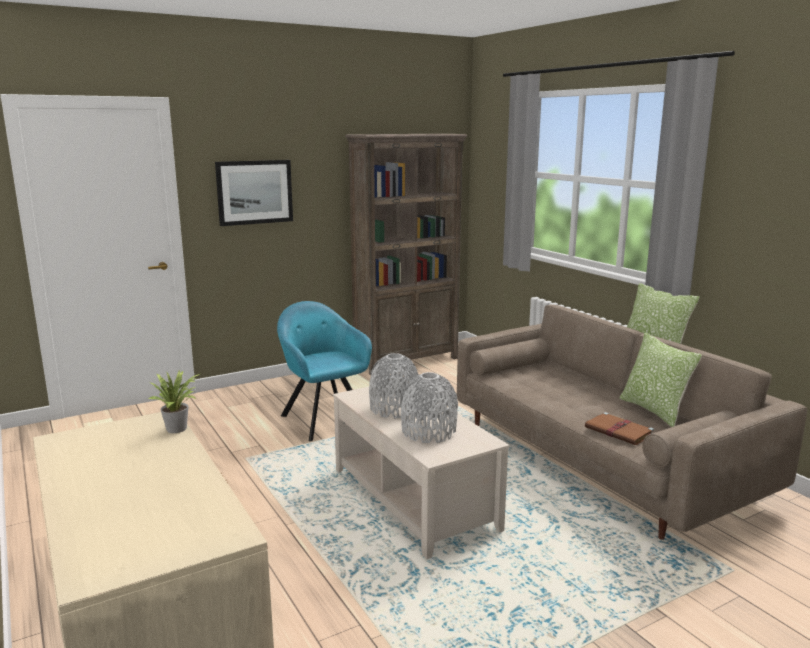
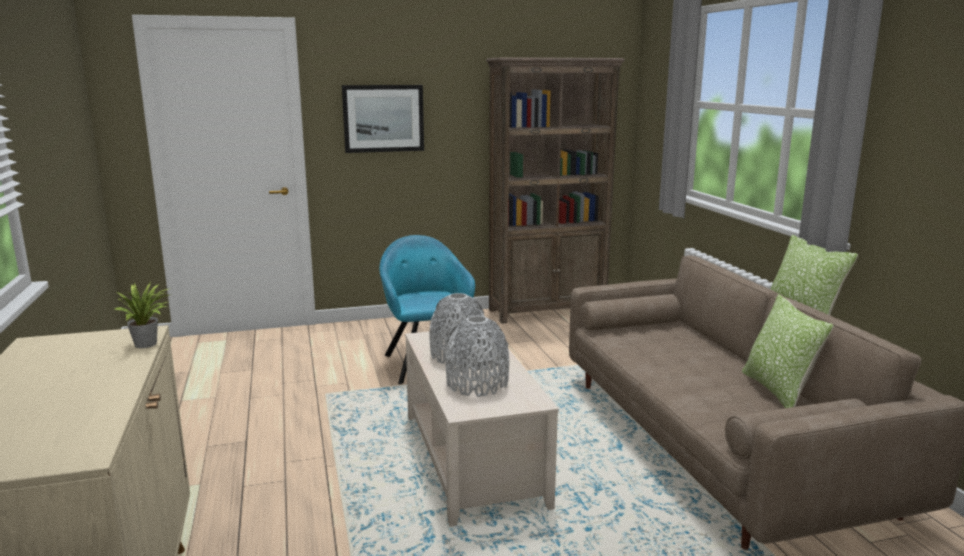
camera: 15 degrees right, 0 degrees up
brown book [585,412,654,445] -> none

